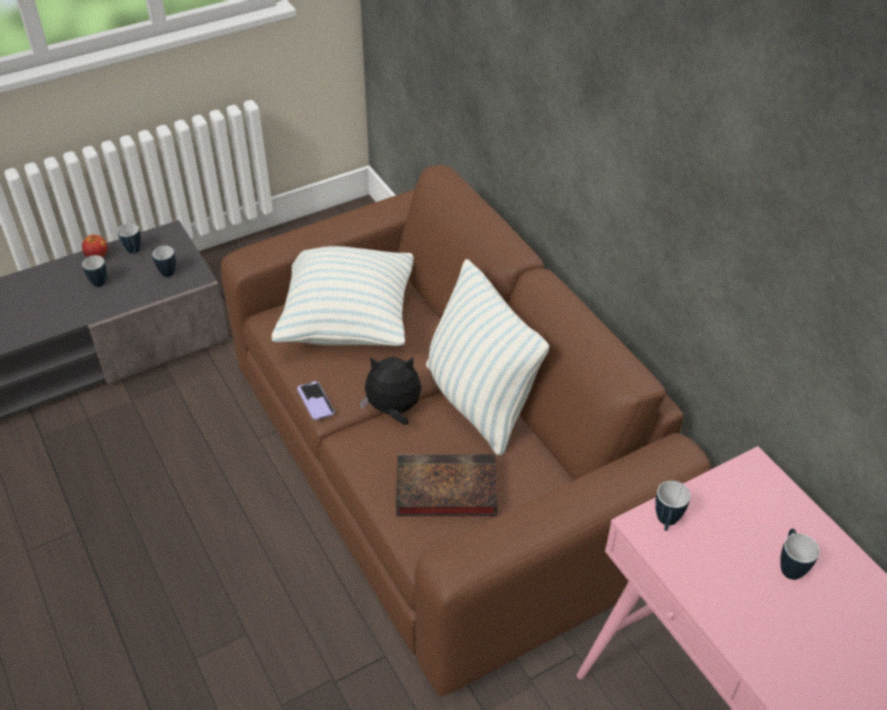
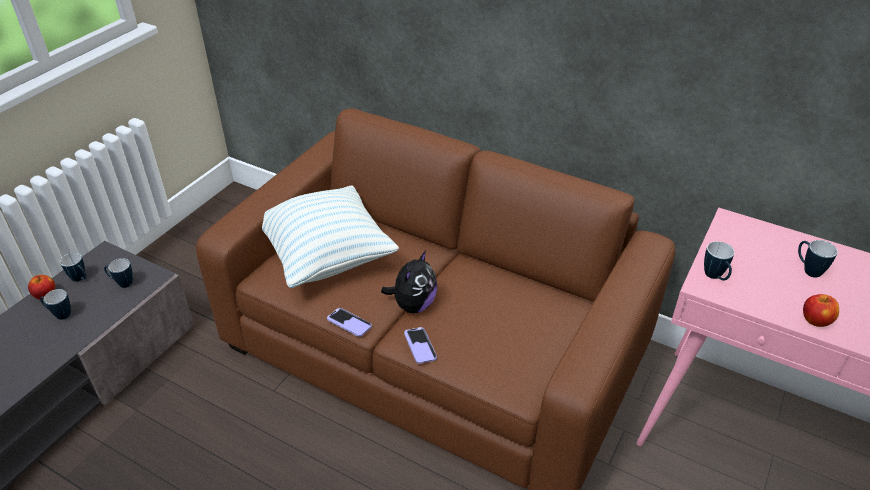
camera: 30 degrees left, 5 degrees down
plush toy [360,357,422,425] -> plush toy turned 150 degrees clockwise [381,250,437,313]
book [396,454,497,516] -> none
pillow [426,259,550,456] -> none
none -> phone [404,327,437,364]
none -> apple [803,294,839,327]

